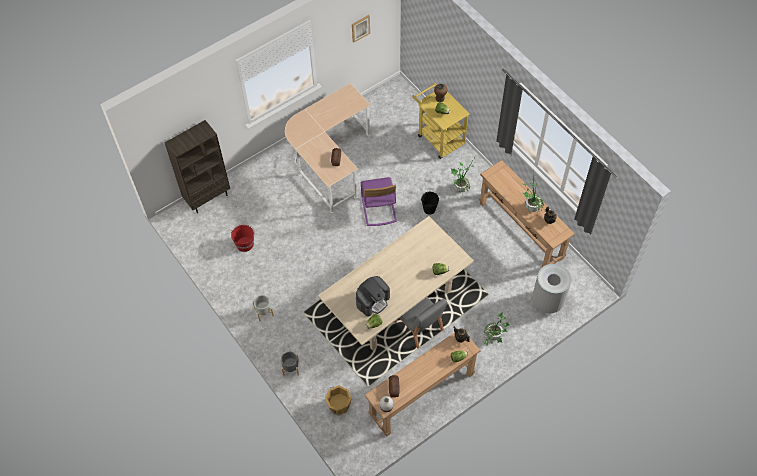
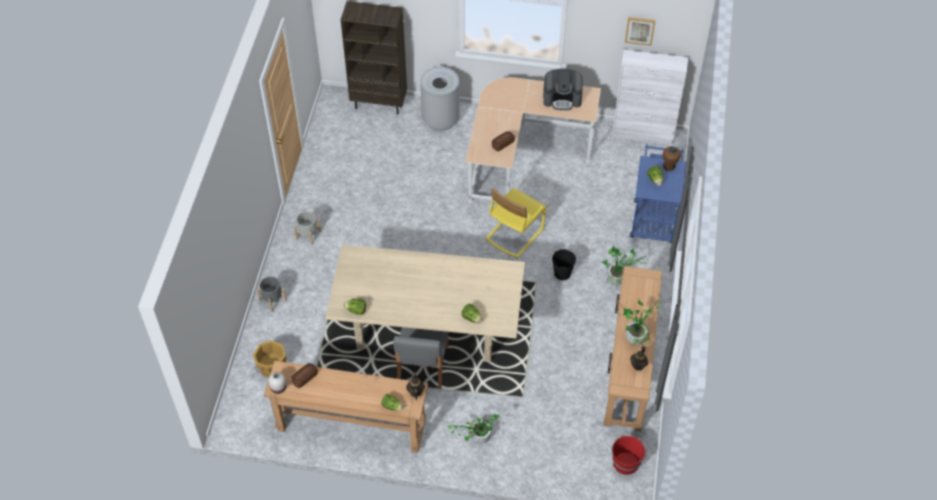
camera: 45 degrees right, 5 degrees down
red bucket [231,224,255,252] -> red bucket moved to [612,435,647,475]
coffee machine [356,276,390,317] -> coffee machine moved to [543,69,583,110]
purple chair [361,177,397,226] -> yellow chair [486,188,546,258]
yellow cart [412,83,470,159] -> blue cart [630,144,686,243]
grey trash can [532,264,572,313] -> grey trash can moved to [420,67,460,131]
none -> white cabinet [612,50,688,145]

